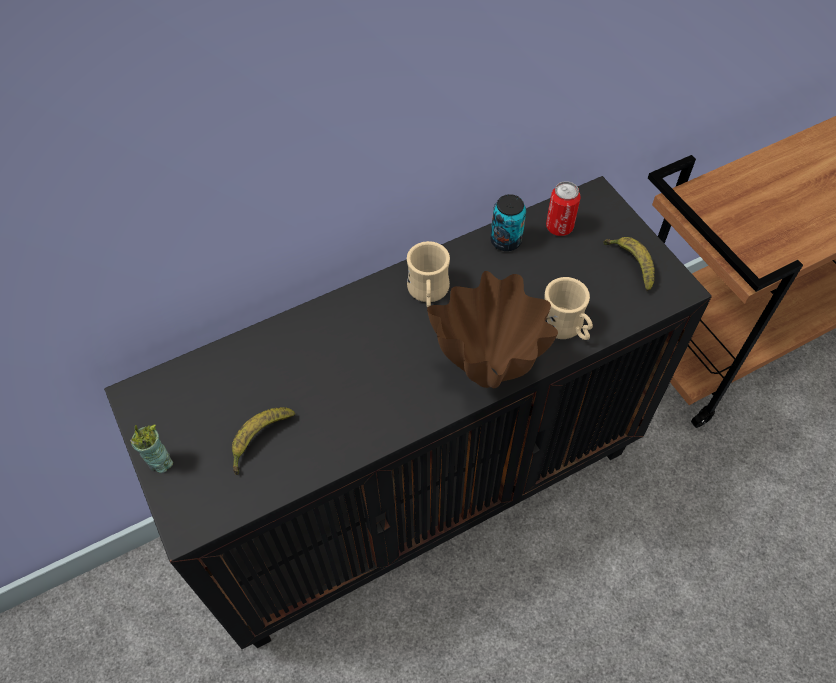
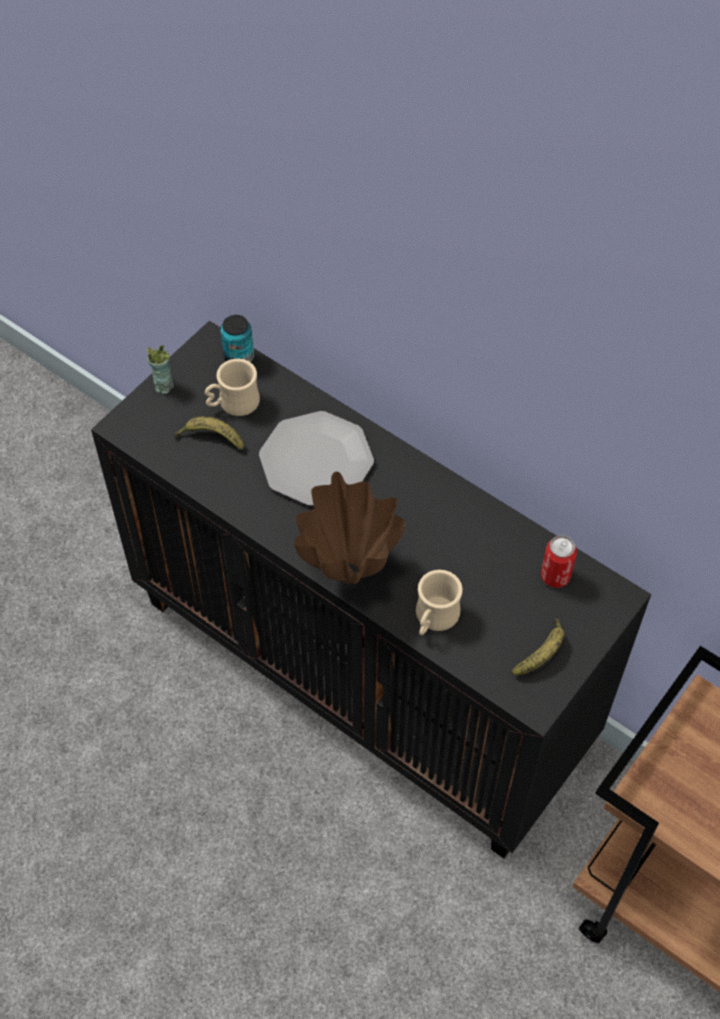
camera: 65 degrees right, 0 degrees up
beige mug [407,241,450,308] -> beige mug moved to [205,359,260,416]
can [490,194,526,251] -> can moved to [220,315,254,363]
none -> plate [259,411,374,506]

